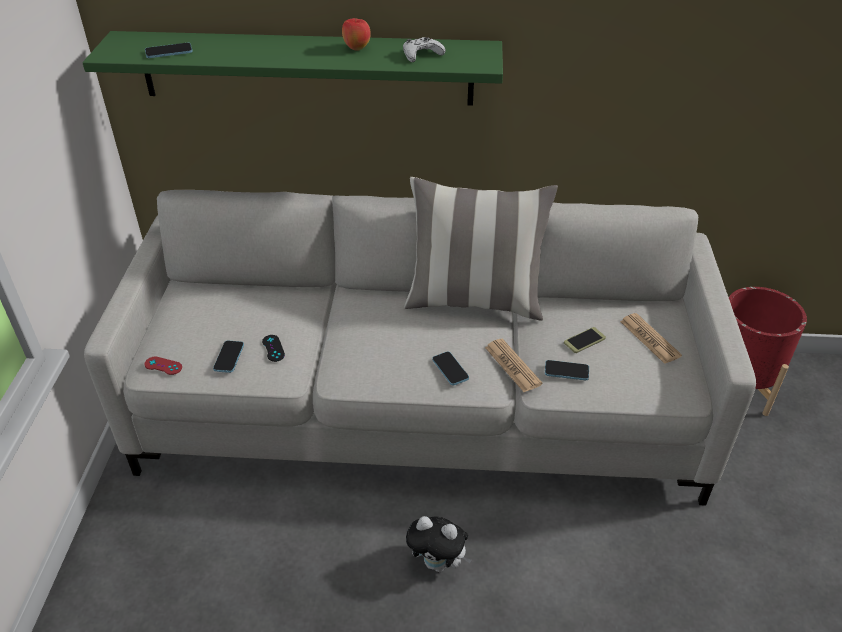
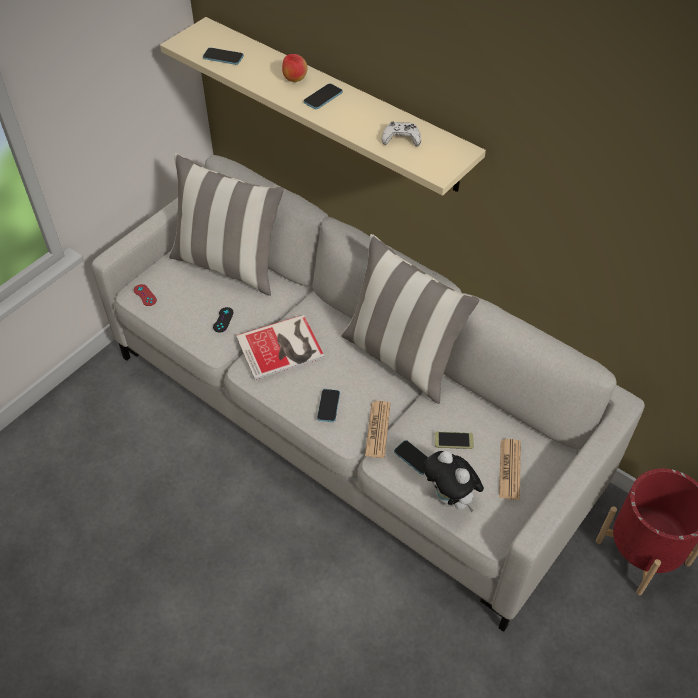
camera: 35 degrees right, 10 degrees up
green shelf [82,31,503,106] -> beige shelf [160,17,486,196]
phone [213,341,244,373] -> phone moved to [304,83,342,109]
apple [342,18,371,51] -> apple moved to [282,54,307,82]
plush toy [406,516,472,572] -> plush toy moved to [423,451,484,512]
none -> pillow [169,153,284,296]
none -> book [236,315,325,380]

